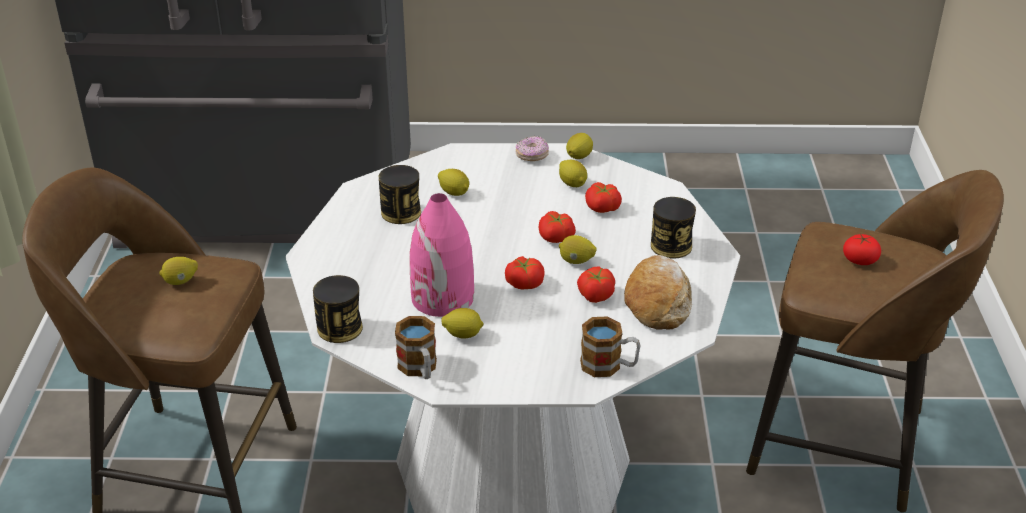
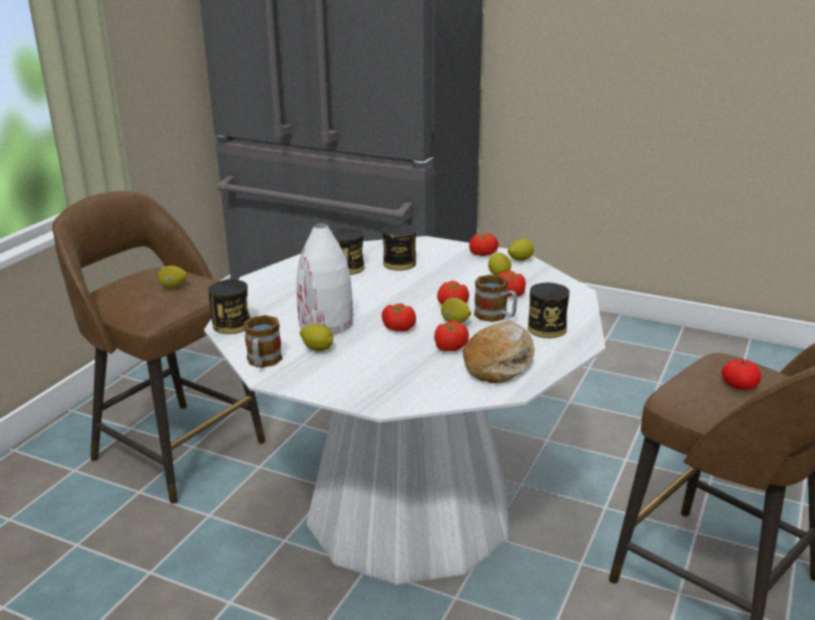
camera: 25 degrees right, 10 degrees down
pink vase [410,193,474,317] -> white vase [297,223,353,335]
lemon [438,169,469,196] -> can [382,224,416,271]
donut [516,136,549,161] -> tomato [469,233,498,256]
mug [580,316,641,377] -> mug moved to [474,275,518,322]

